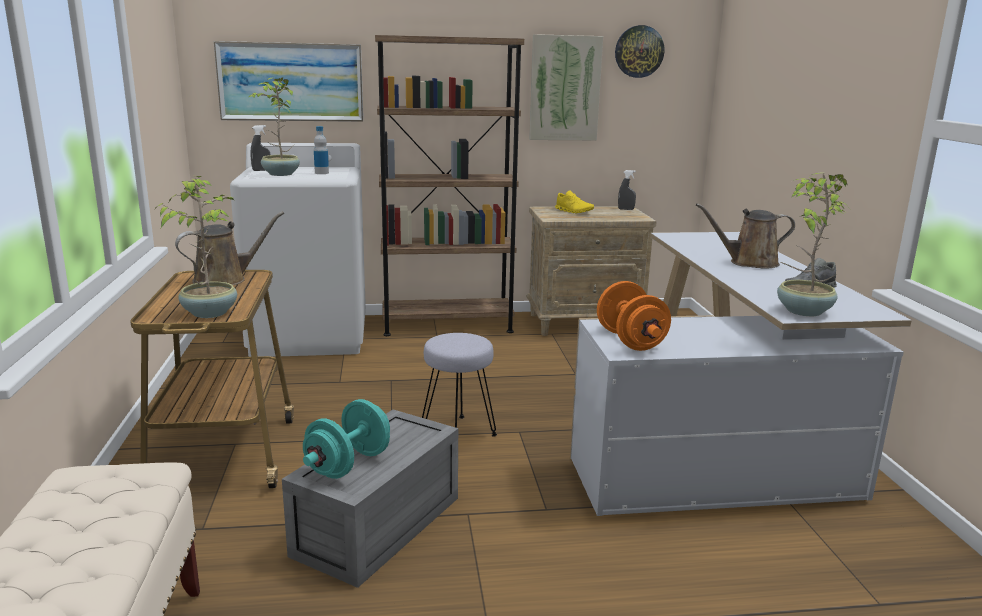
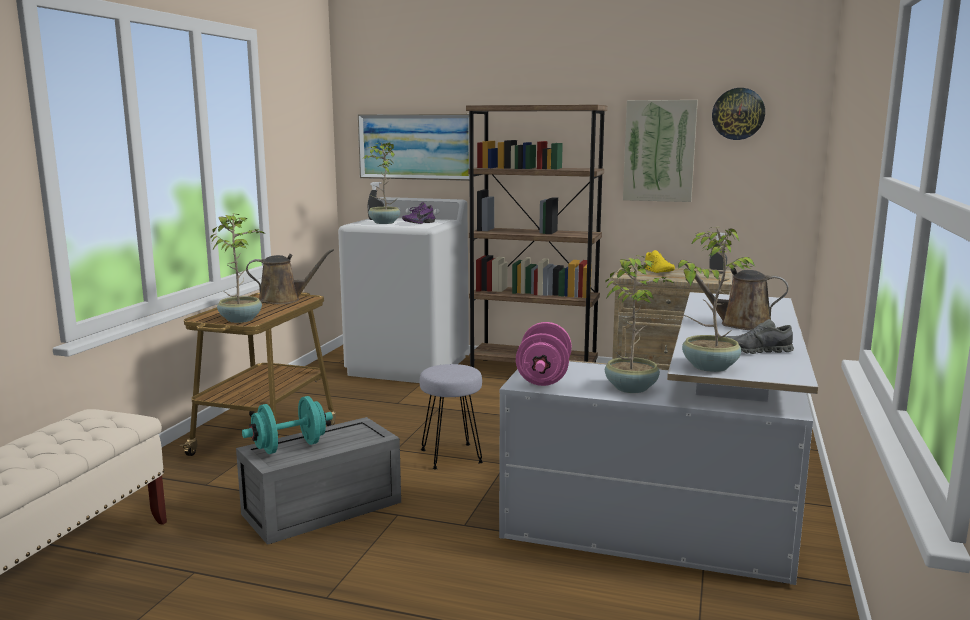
camera: 25 degrees right, 5 degrees down
bottle [314,126,329,174] -> purple shoe [402,202,435,224]
orange dumbbell [597,281,671,351] -> pink dumbbell [516,322,572,386]
none -> potted plant [605,255,675,393]

